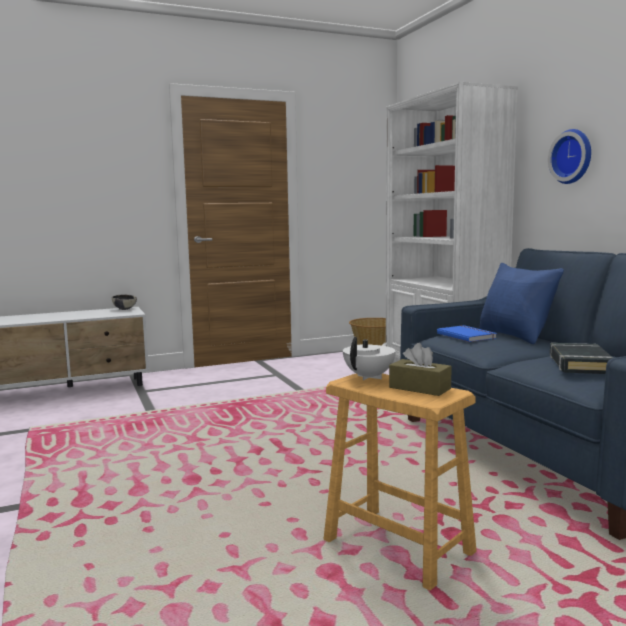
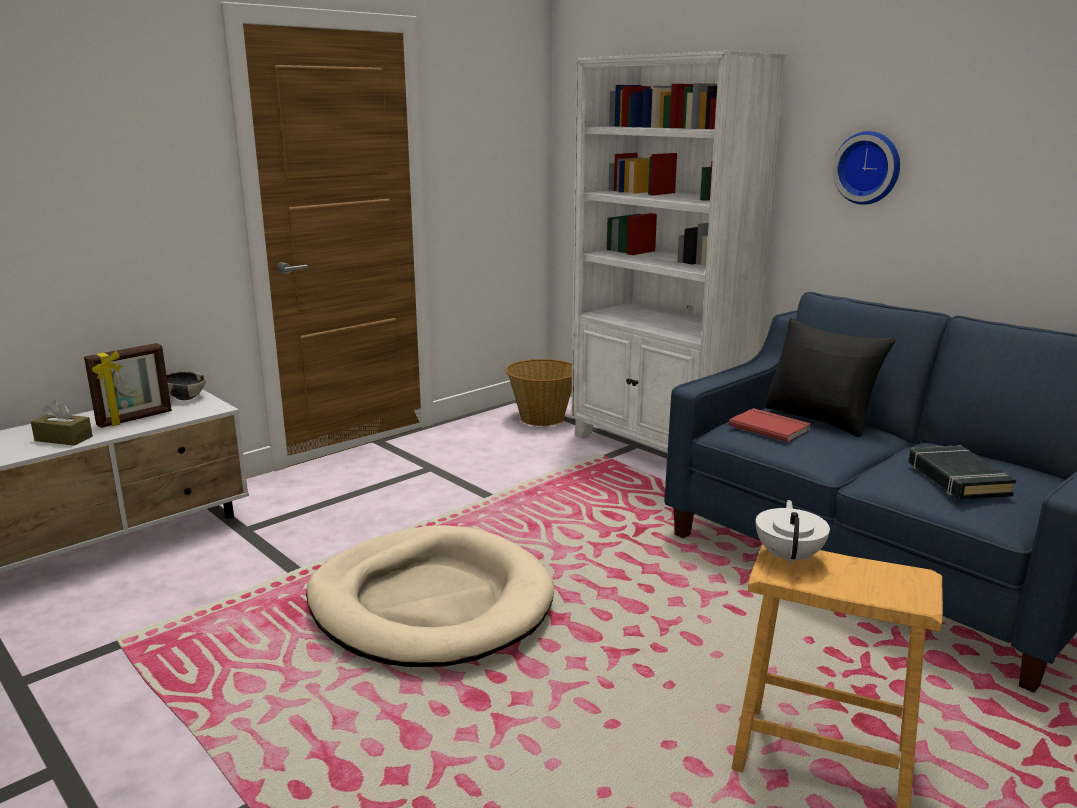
camera: 20 degrees left, 10 degrees up
brown tissue box [389,343,452,396] -> brown tissue box moved to [31,400,93,446]
blue book [437,325,497,342] -> red book [729,408,811,442]
blue pillow [479,263,564,344] -> black pillow [764,318,896,437]
none -> picture frame [84,343,172,428]
none -> beige dog bed [306,525,555,667]

